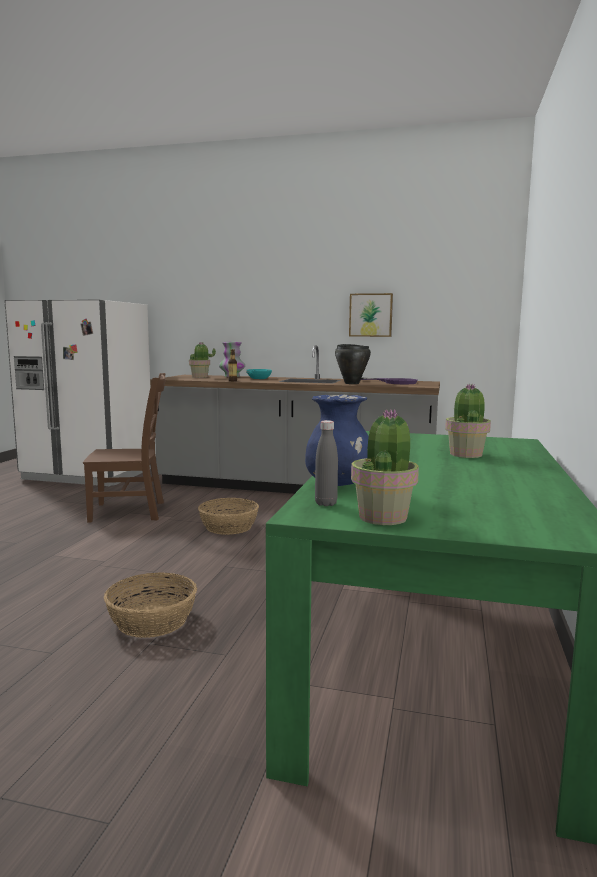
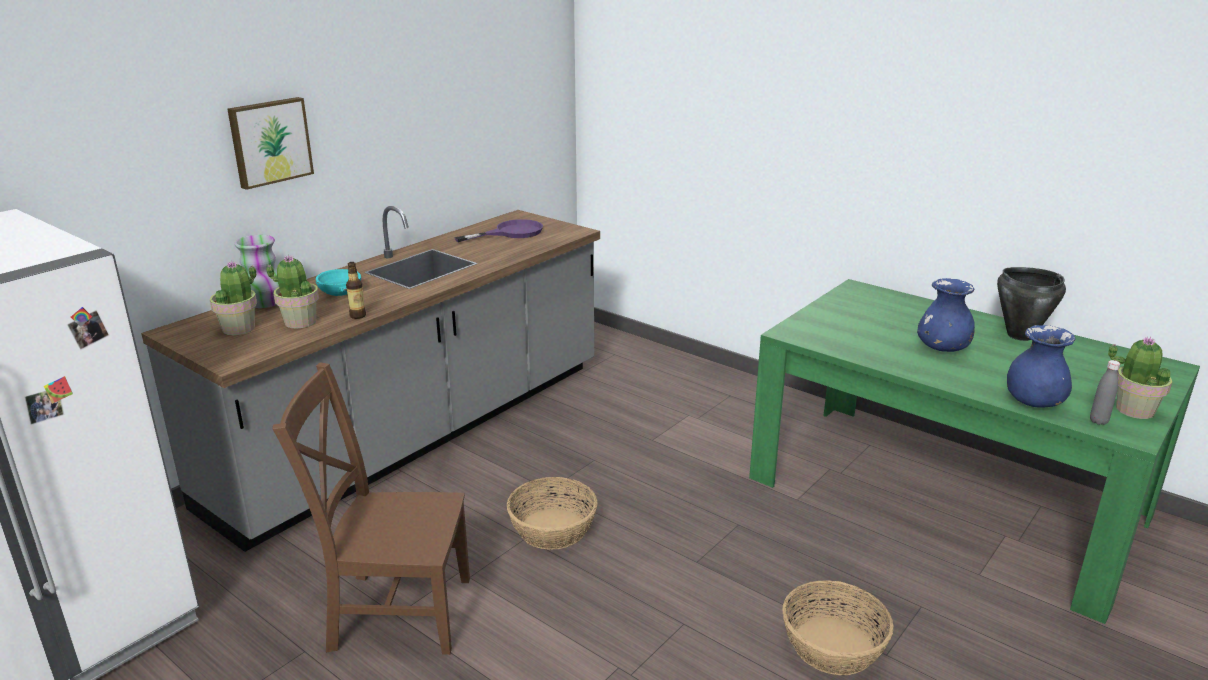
camera: 65 degrees left, 15 degrees up
brown chair [83,373,166,523] -> brown chair turned 105 degrees counterclockwise [273,362,470,655]
black cooking pot [335,344,371,384] -> black cooking pot moved to [997,267,1066,341]
picture [349,293,393,337] -> picture moved to [227,97,314,190]
potted plant [445,384,491,458] -> potted plant moved to [267,255,319,328]
none -> blue vase [917,278,975,352]

